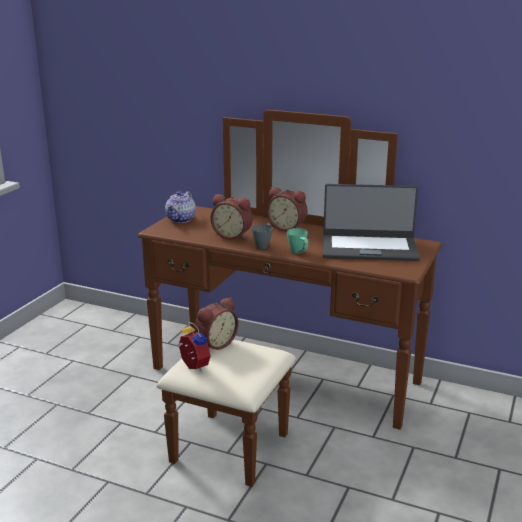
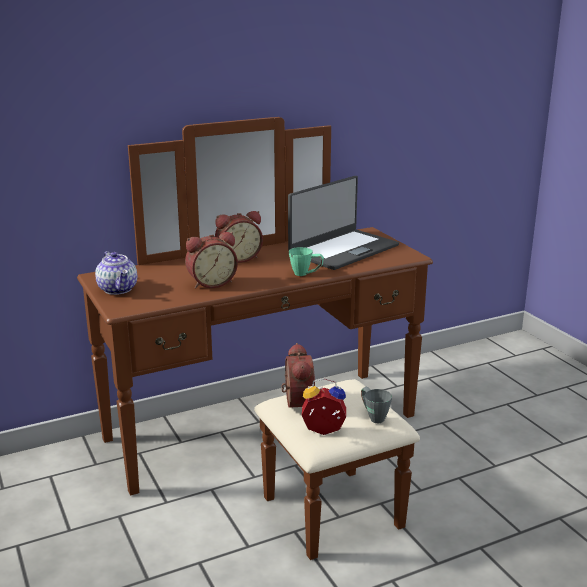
camera: 50 degrees left, 0 degrees up
grey mug [252,223,273,249] -> grey mug moved to [361,387,392,423]

